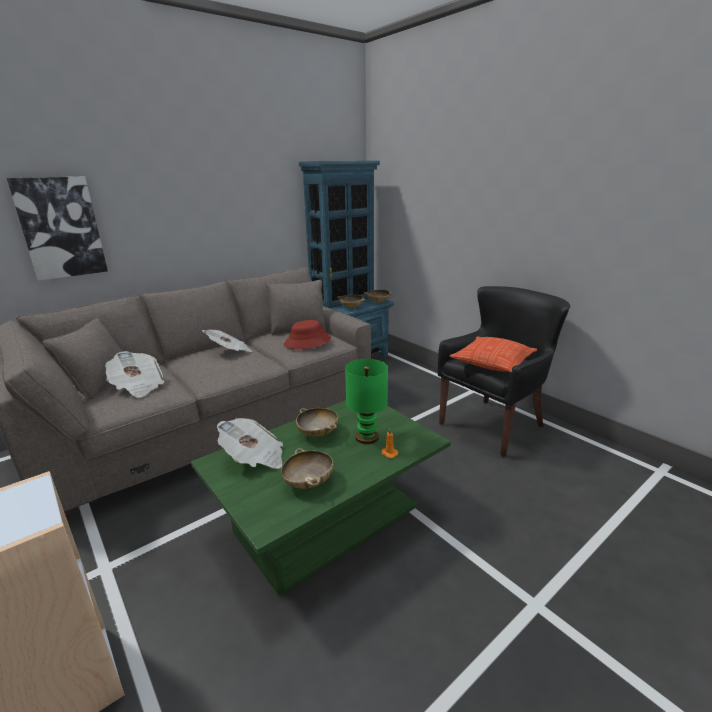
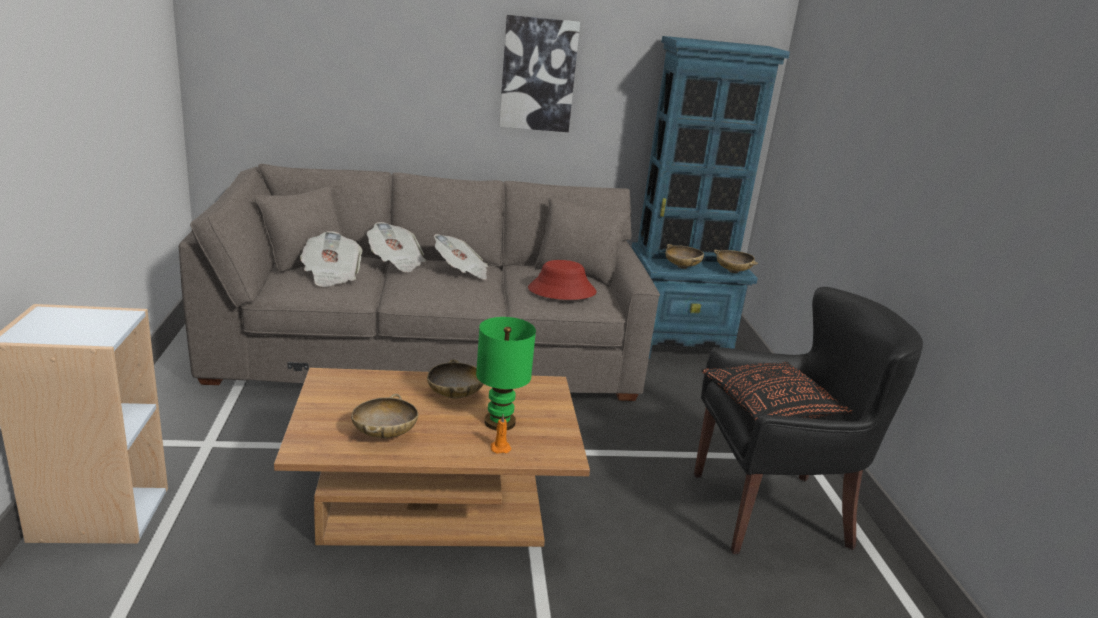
camera: 30 degrees right, 0 degrees up
picture [7,177,108,281] -> picture moved to [499,15,580,132]
green coffee table [191,400,451,596] -> brown coffee table [274,368,590,547]
newspaper [217,418,283,469] -> newspaper moved to [367,222,426,273]
orange pillow [450,336,537,372] -> black pillow [701,361,852,421]

